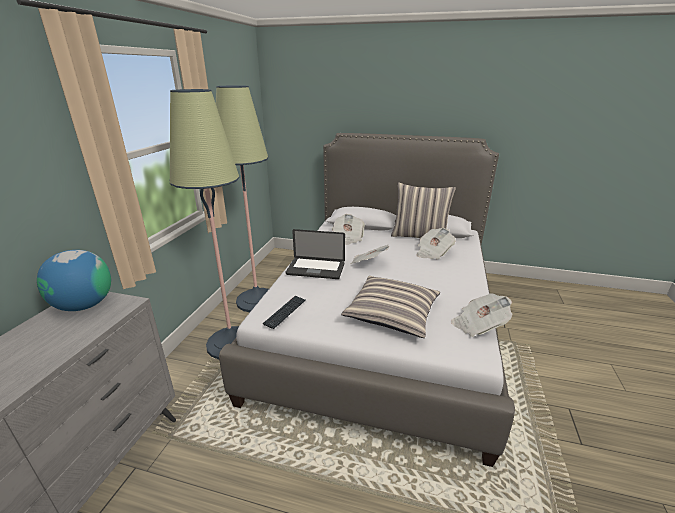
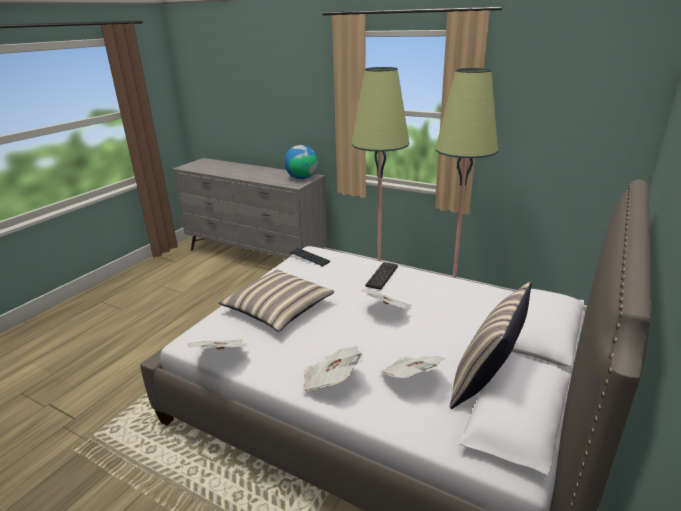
camera: 105 degrees right, 0 degrees up
laptop [286,229,345,279] -> keyboard [366,262,398,290]
newspaper [332,214,365,245] -> newspaper moved to [303,346,363,391]

